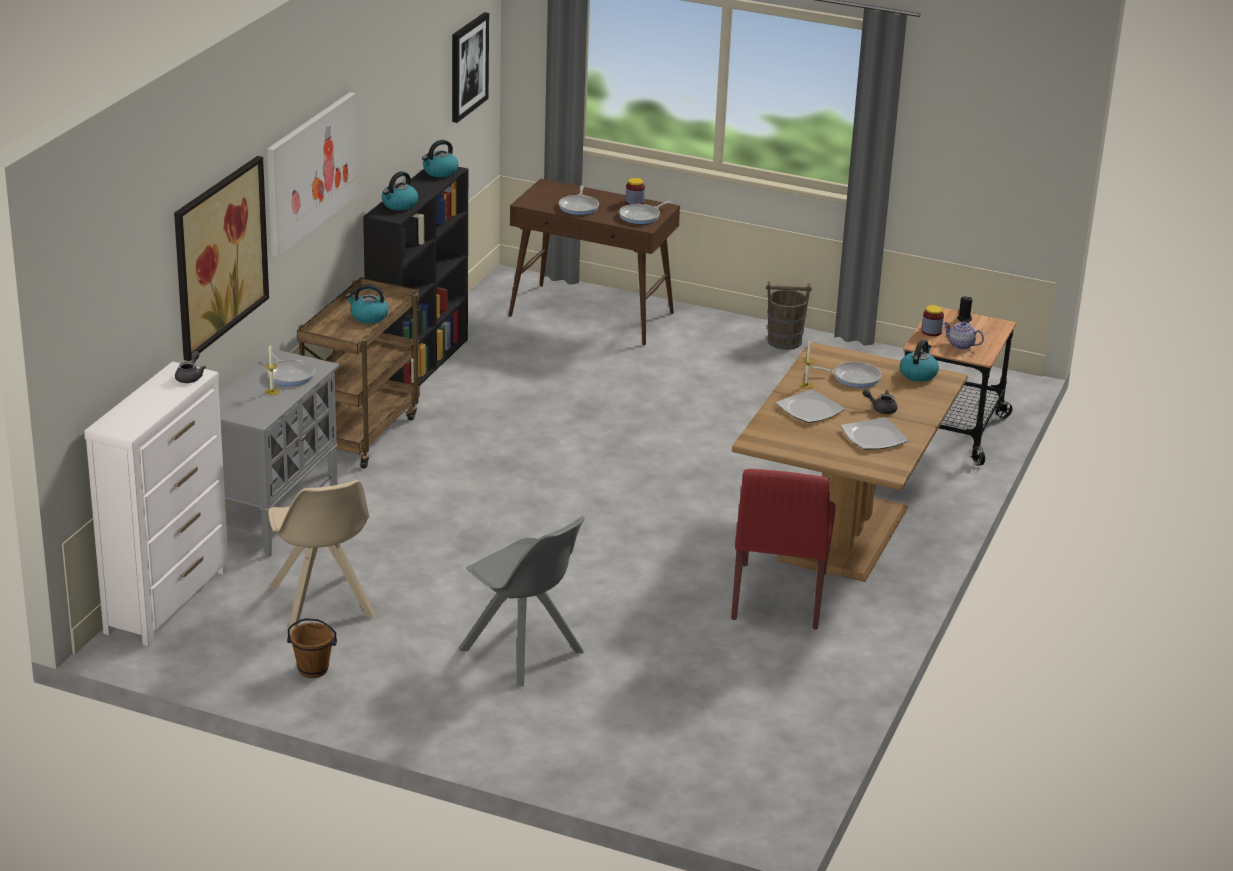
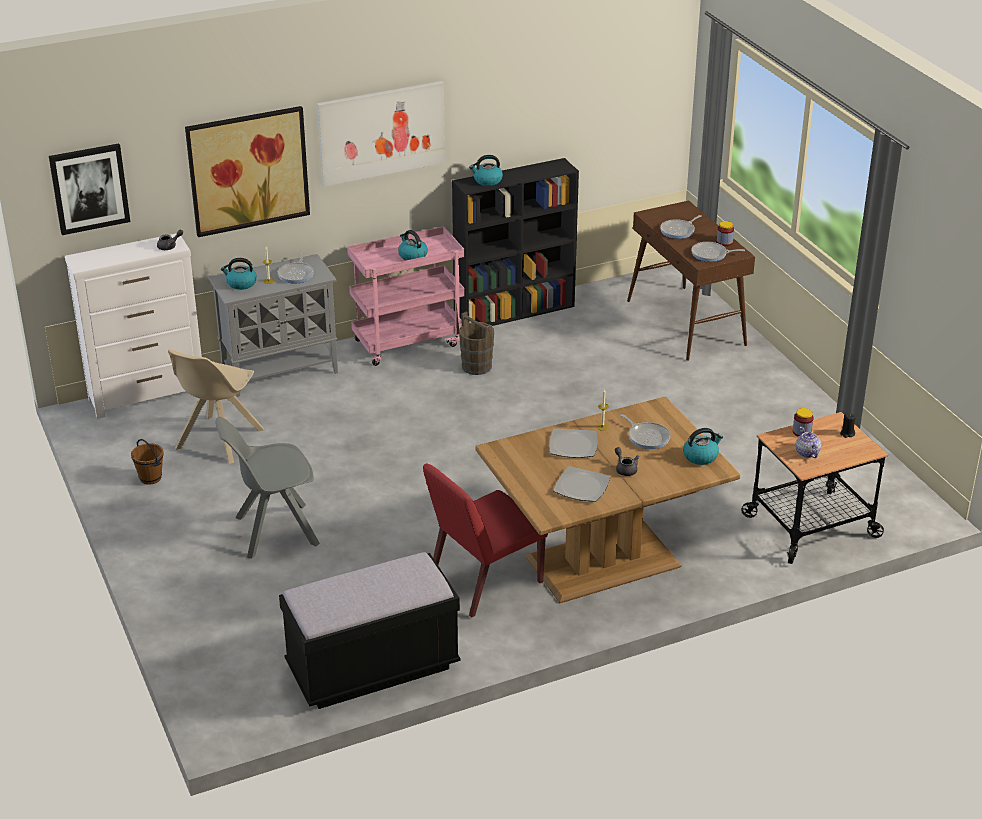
camera: 45 degrees right, 5 degrees up
brown cart [297,277,420,469] -> pink cart [347,226,465,366]
kettle [422,140,458,177] -> kettle moved to [221,258,257,290]
picture [452,12,489,123] -> picture moved to [49,143,130,235]
grey chair [459,516,584,687] -> grey chair turned 75 degrees clockwise [215,417,320,559]
brown bucket [766,282,812,350] -> brown bucket moved to [459,311,494,375]
none -> black bench [279,552,460,709]

